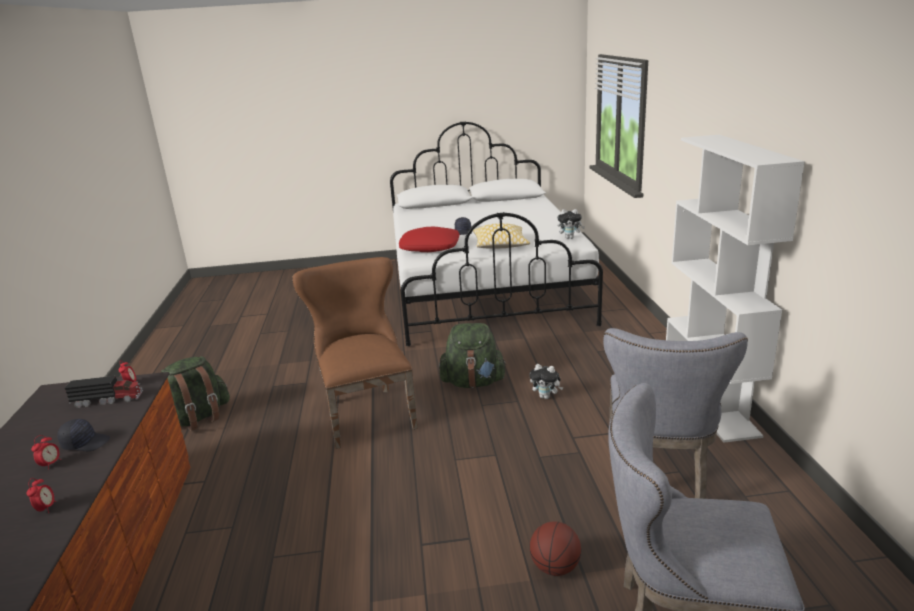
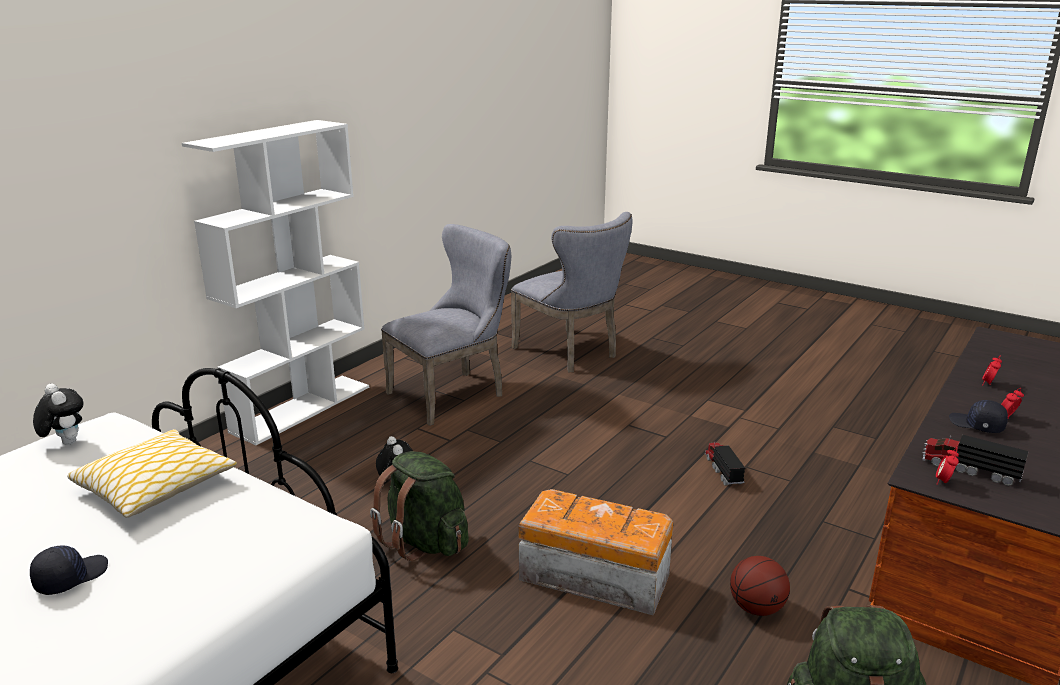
camera: 140 degrees left, 0 degrees up
brown chair [292,257,418,449] -> storage box [518,489,673,616]
red pillow [399,227,459,252] -> none
basketball [530,521,581,576] -> basketball moved to [730,556,790,616]
none -> toy truck [705,441,745,486]

